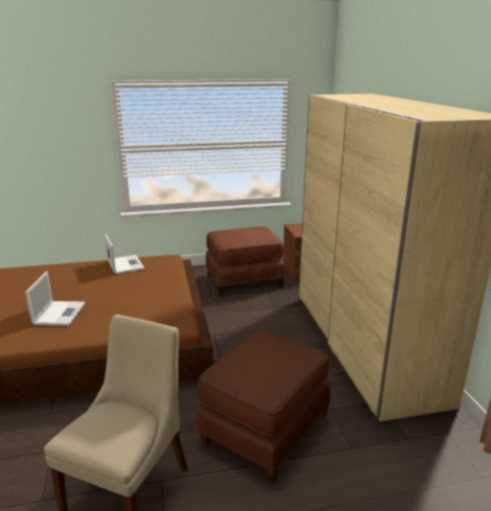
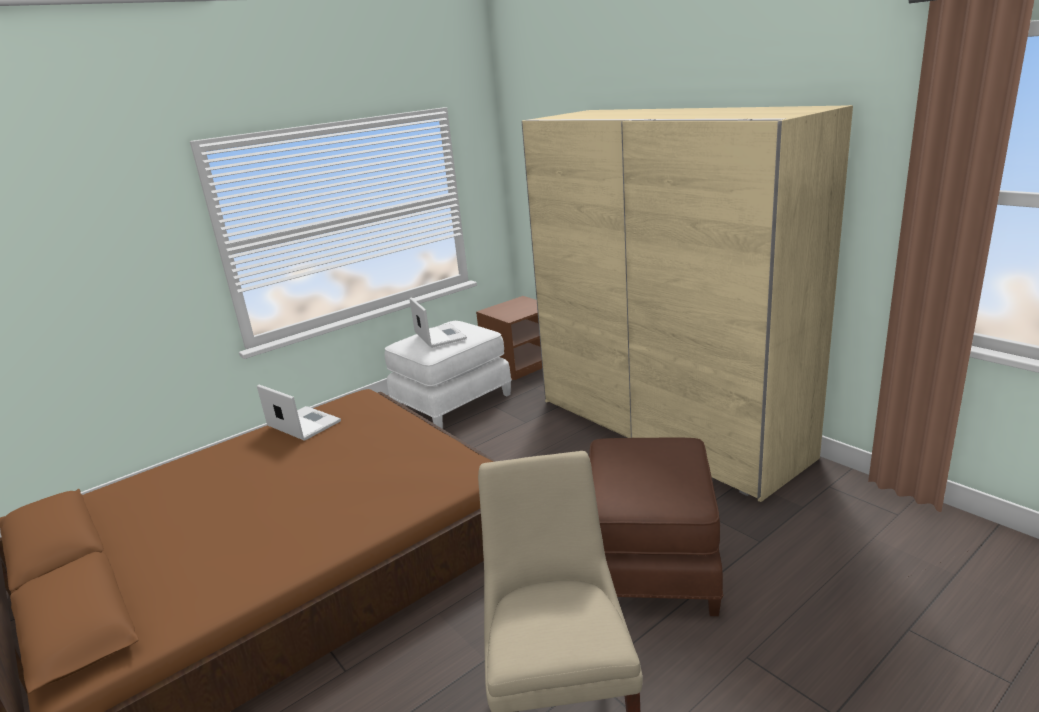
camera: 25 degrees left, 0 degrees up
laptop [25,271,85,326] -> laptop moved to [409,297,467,348]
brown ottoman [206,226,285,296] -> white ottoman [384,321,512,429]

